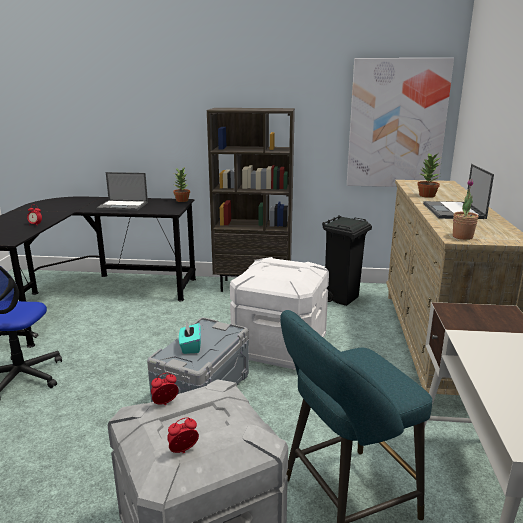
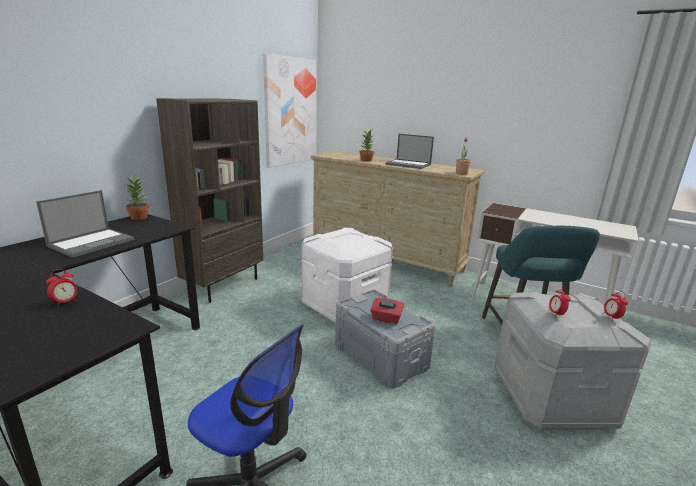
camera: 65 degrees left, 0 degrees up
turquoise tissue box [179,321,201,354] -> red tissue box [370,298,405,324]
black trash can [322,215,372,306] -> none

